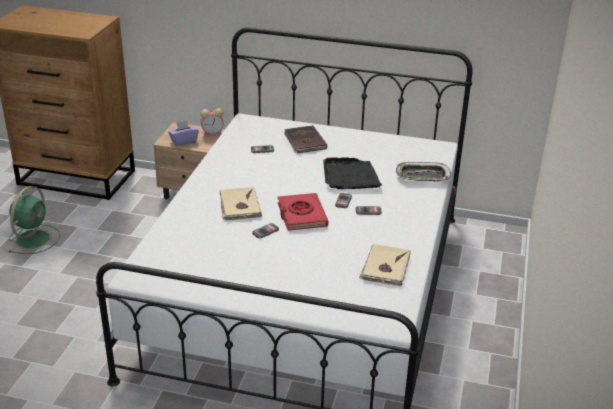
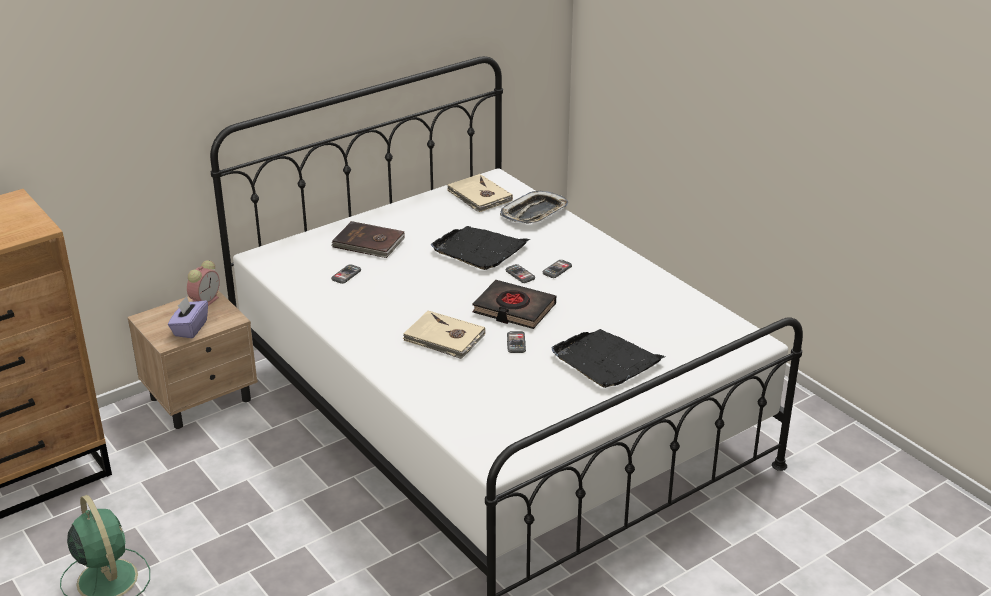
camera: 50 degrees left, 0 degrees up
red book [278,193,328,231] -> black book [472,280,556,329]
beige book [359,244,411,286] -> beige book moved to [447,174,513,212]
none -> black tray [551,329,665,388]

